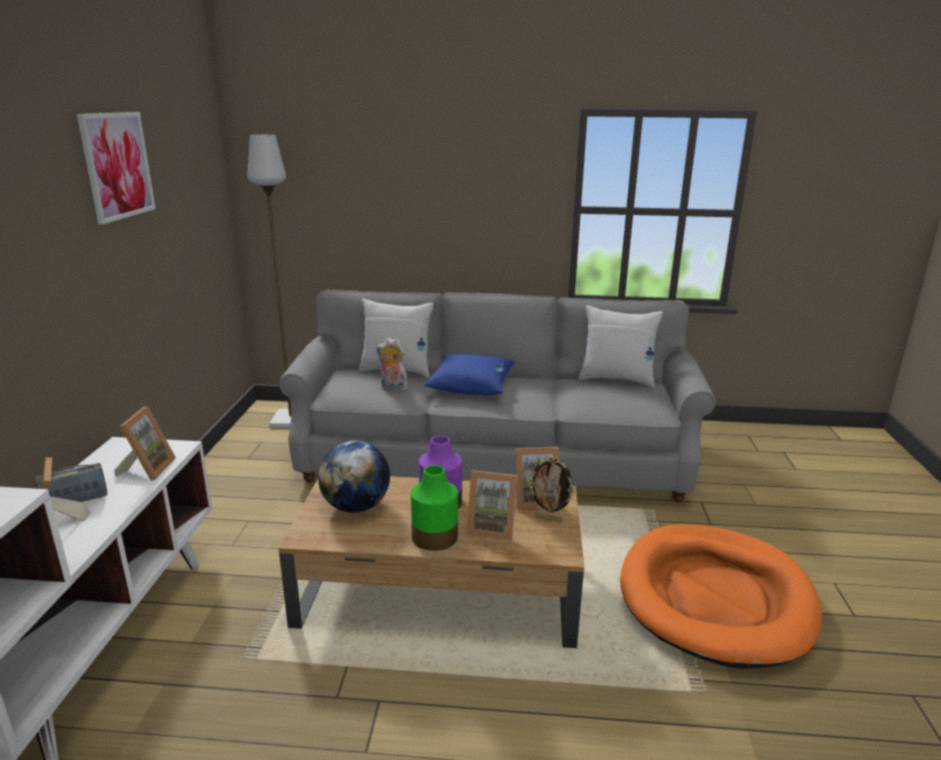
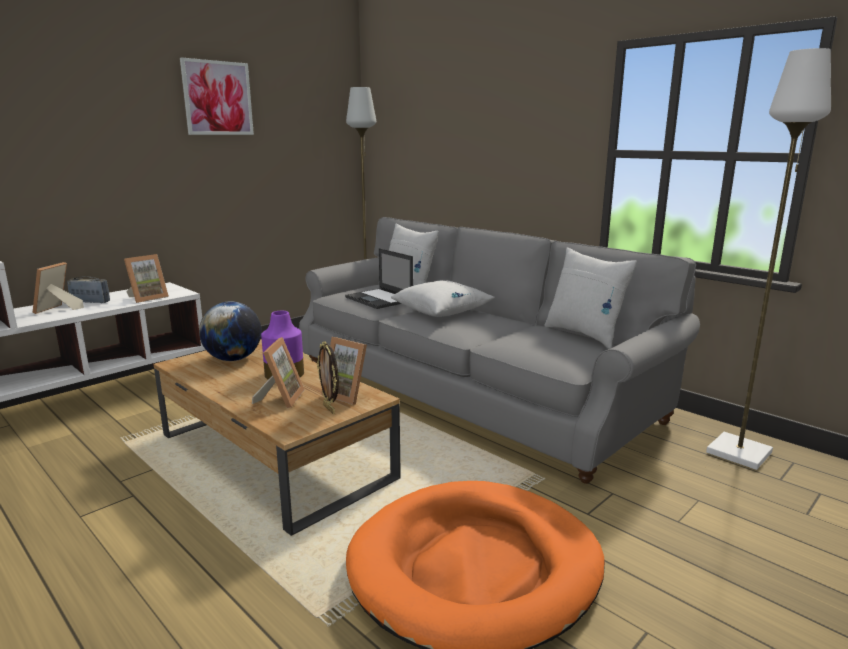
camera: 40 degrees right, 5 degrees down
plush toy [376,338,408,392] -> laptop [345,248,413,309]
green vase [411,465,458,551] -> none
blue pillow [424,354,515,395] -> grey pillow [391,280,495,317]
picture frame [466,470,517,540] -> picture frame turned 135 degrees counterclockwise [252,337,305,408]
none -> white floor lamp [706,48,831,470]

